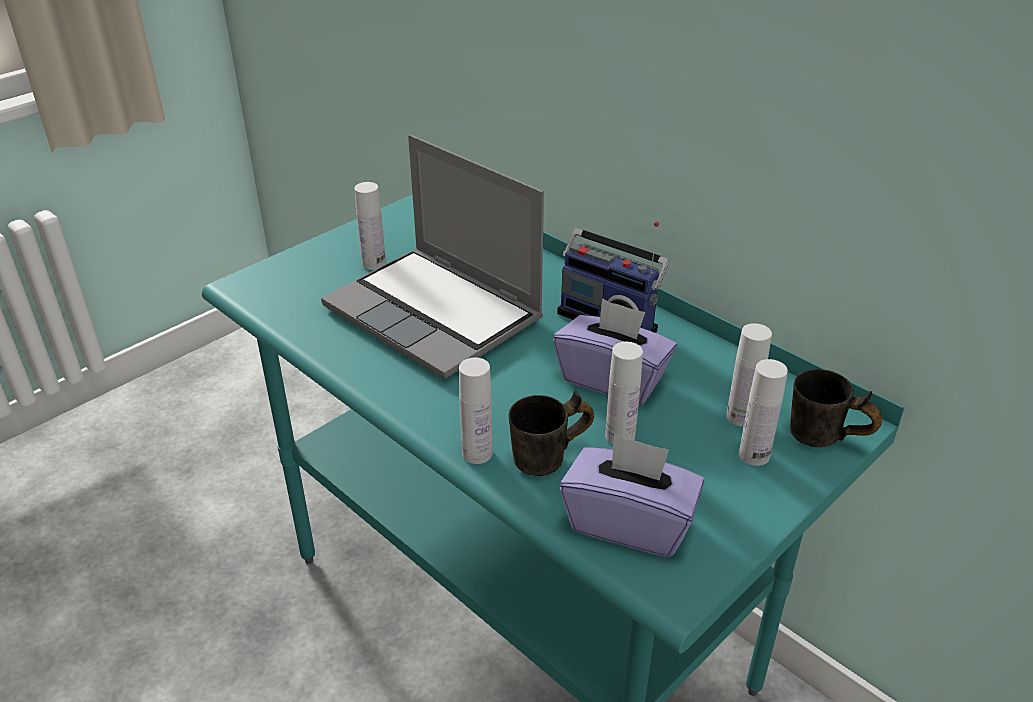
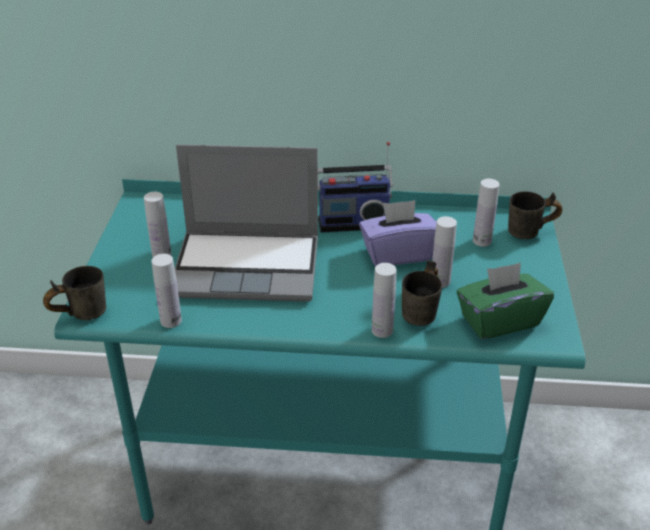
camera: 40 degrees left, 0 degrees up
purple tissue box [560,433,704,557] -> green tissue box [457,263,554,339]
white bottle [739,359,788,466] -> white bottle moved to [151,254,182,328]
none -> grey mug [43,266,106,320]

